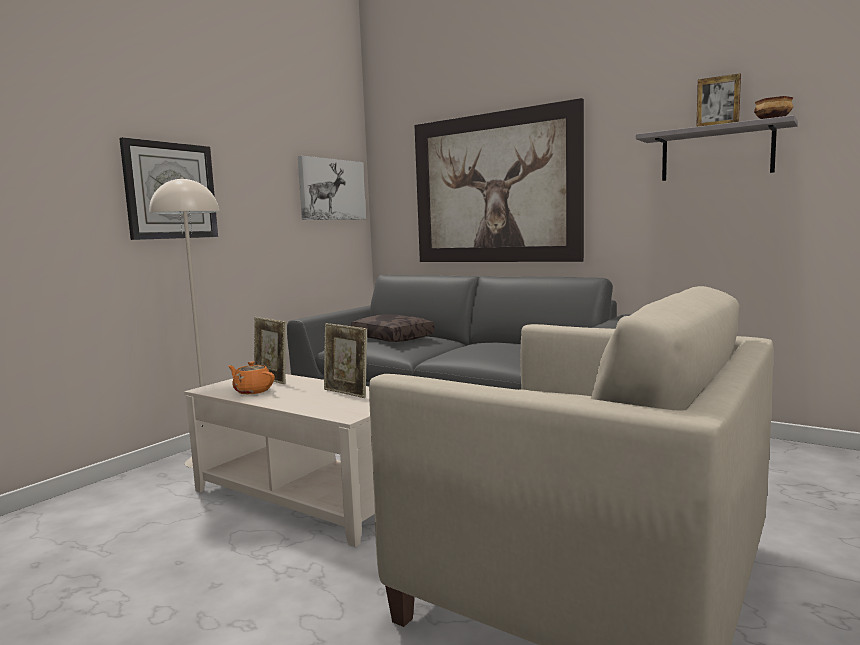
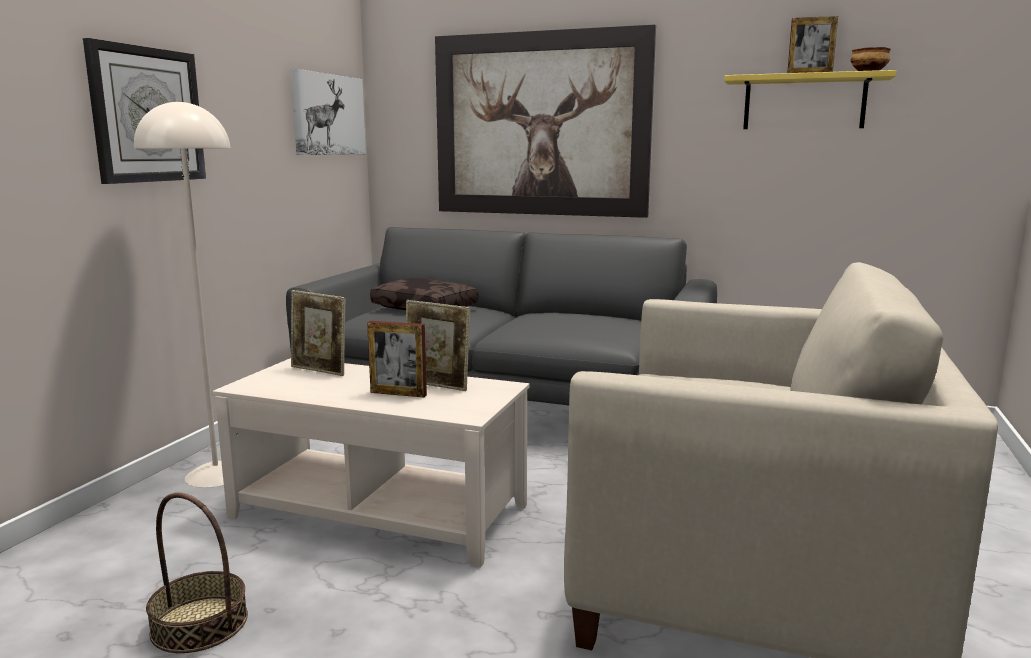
camera: 15 degrees left, 5 degrees up
orange teapot [228,361,275,394] -> none
grey shelf [636,115,798,181] -> yellow shelf [724,70,897,129]
none -> basket [146,492,248,653]
none -> picture frame [367,321,427,397]

